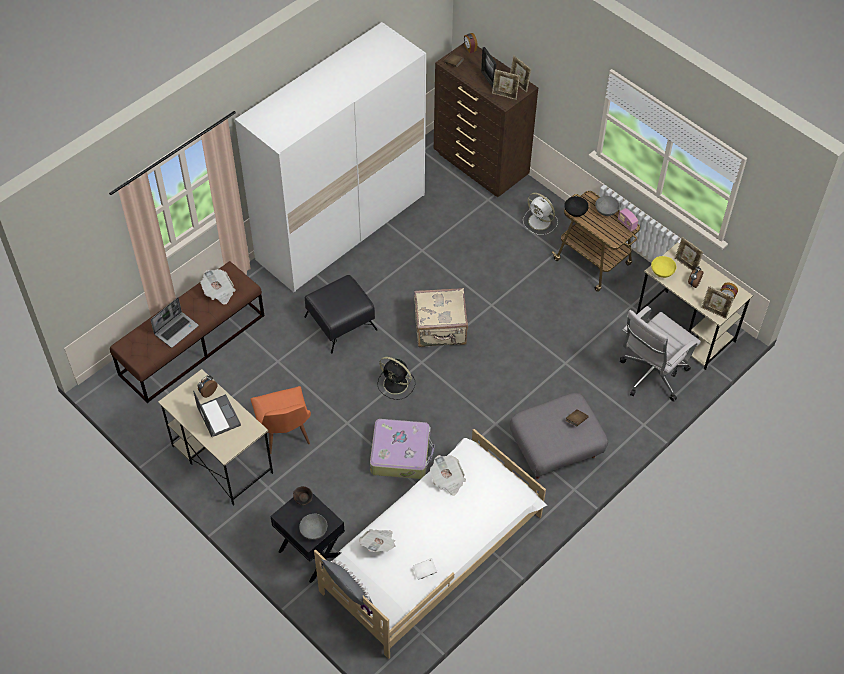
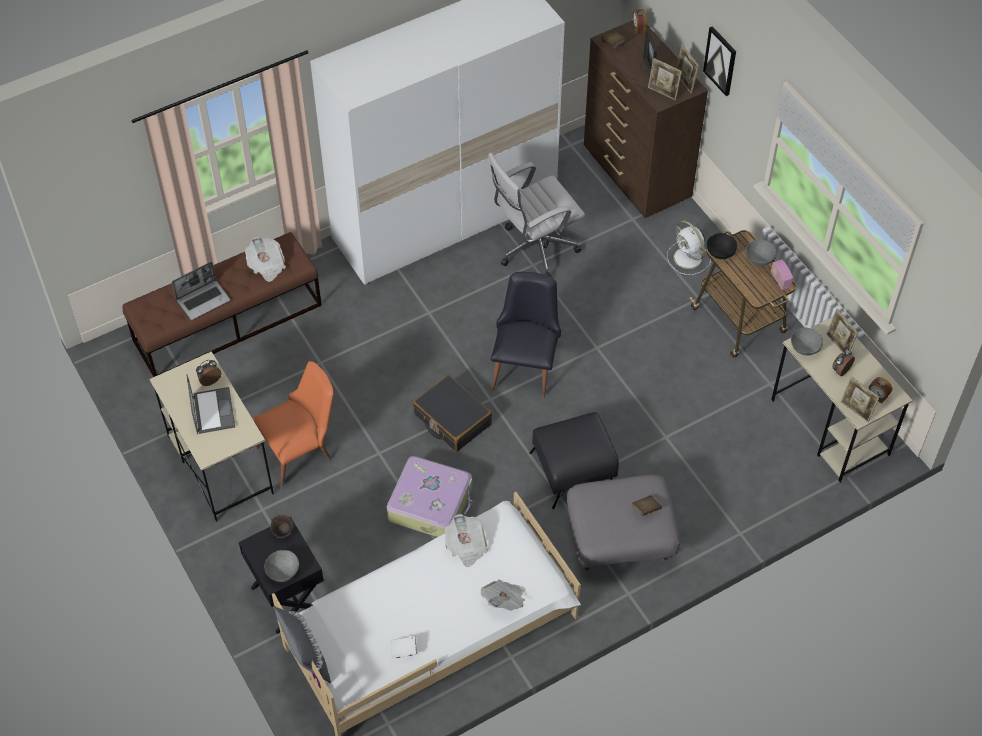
camera: 15 degrees right, 0 degrees up
orange chair [251,386,311,454] -> orange chair turned 120 degrees counterclockwise [253,361,334,487]
black ottoman [304,275,378,354] -> black ottoman moved to [530,412,619,509]
newspaper [359,529,396,552] -> newspaper moved to [481,579,525,611]
black fan [377,357,415,400] -> black suitcase [413,375,492,452]
beige suitcase [414,288,468,347] -> black chair [491,272,561,397]
white office chair [620,306,701,401] -> white office chair moved to [488,152,585,277]
yellow bowl [651,256,676,278] -> grey bowl [791,328,823,356]
none -> picture [703,26,736,96]

